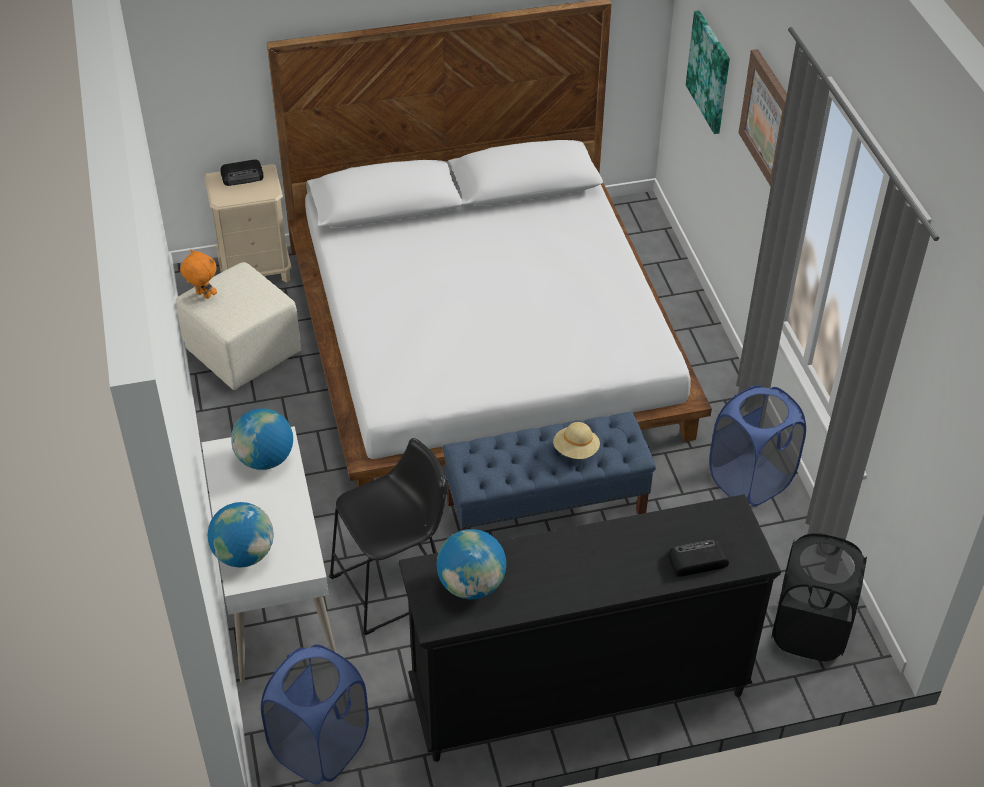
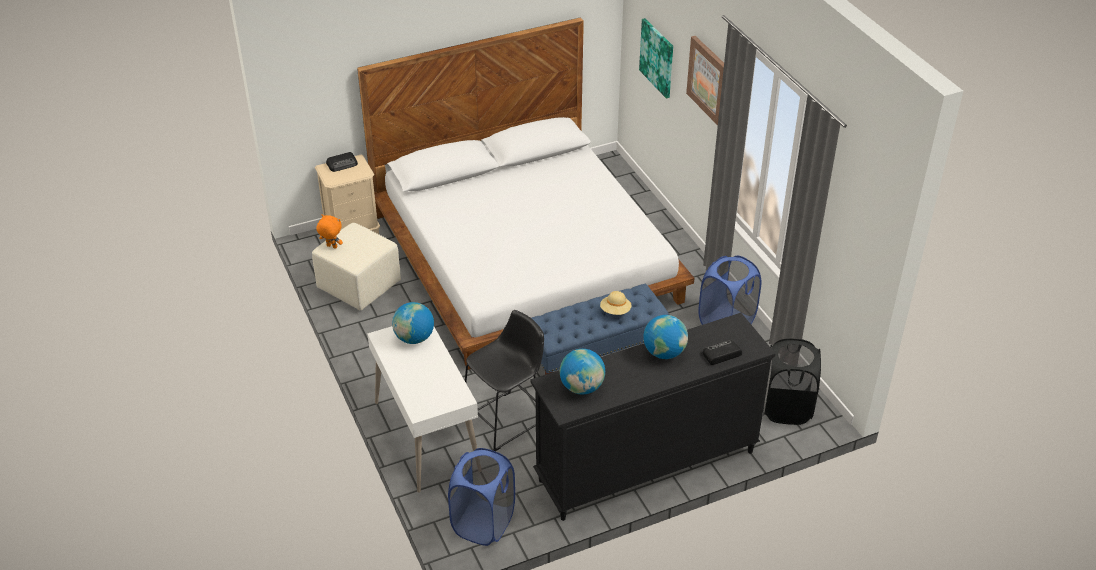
camera: 10 degrees left, 5 degrees down
globe [208,502,274,568] -> globe moved to [643,315,688,359]

